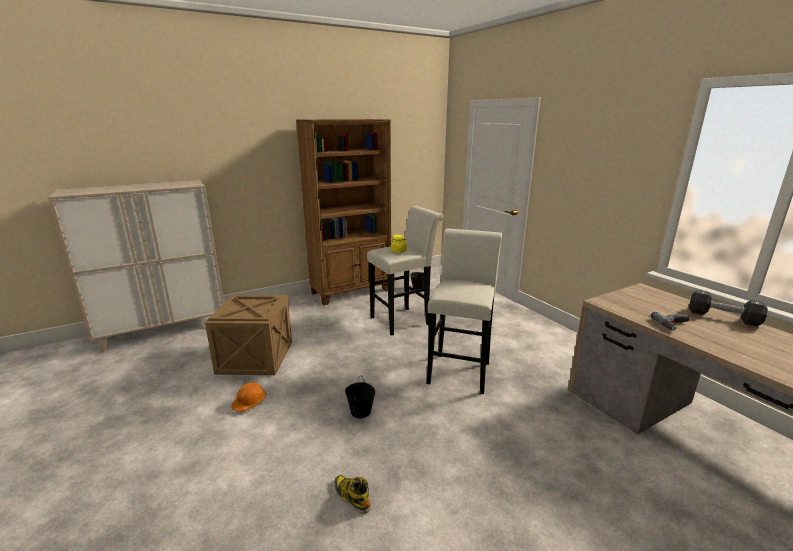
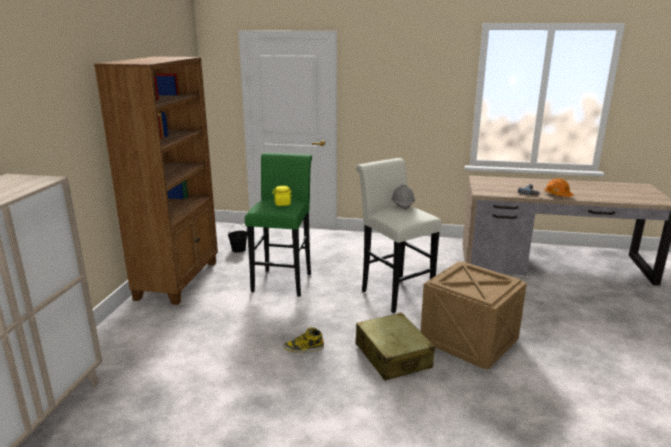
camera: 50 degrees left, 0 degrees up
crate [205,295,292,375] -> crate moved to [421,261,527,370]
orange hard hat [231,382,266,412] -> orange hard hat moved to [544,178,574,197]
boot [333,475,371,514] -> boot moved to [284,327,324,352]
black bucket [345,376,375,418] -> beige suitcase [355,313,435,381]
white stool [367,206,444,336] -> green stool [245,153,312,297]
black dumbbell [689,290,768,326] -> none
none -> grey hard hat [391,185,415,210]

